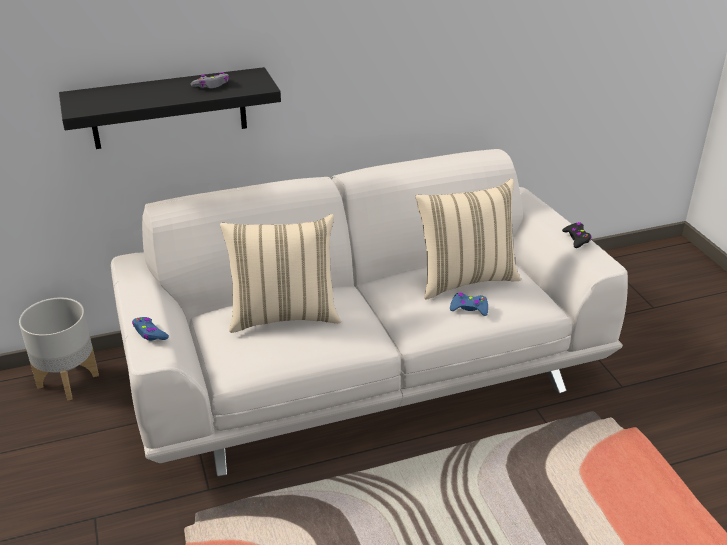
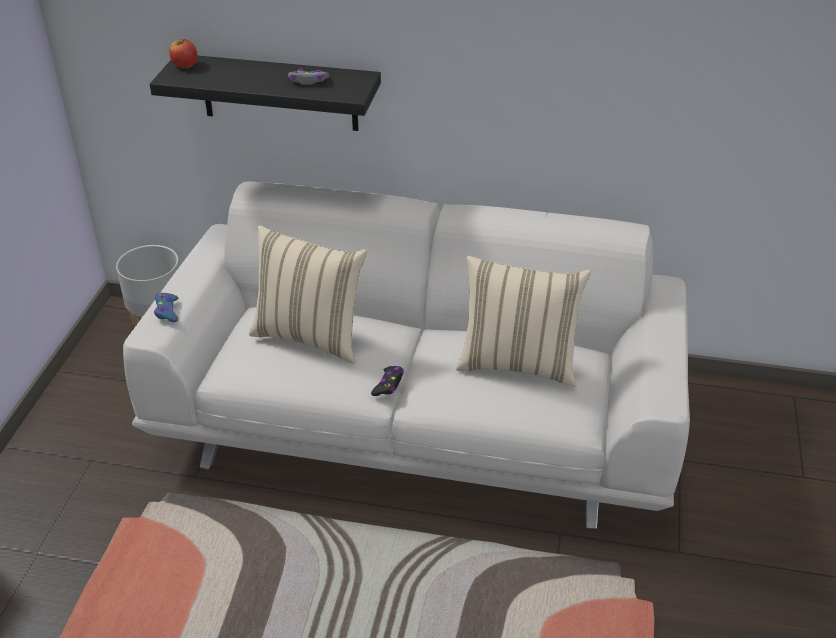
camera: 30 degrees right, 5 degrees up
blue game controller [450,293,488,316] -> none
black game controller [562,222,592,248] -> black game controller moved to [371,366,404,396]
none -> apple [169,39,197,69]

